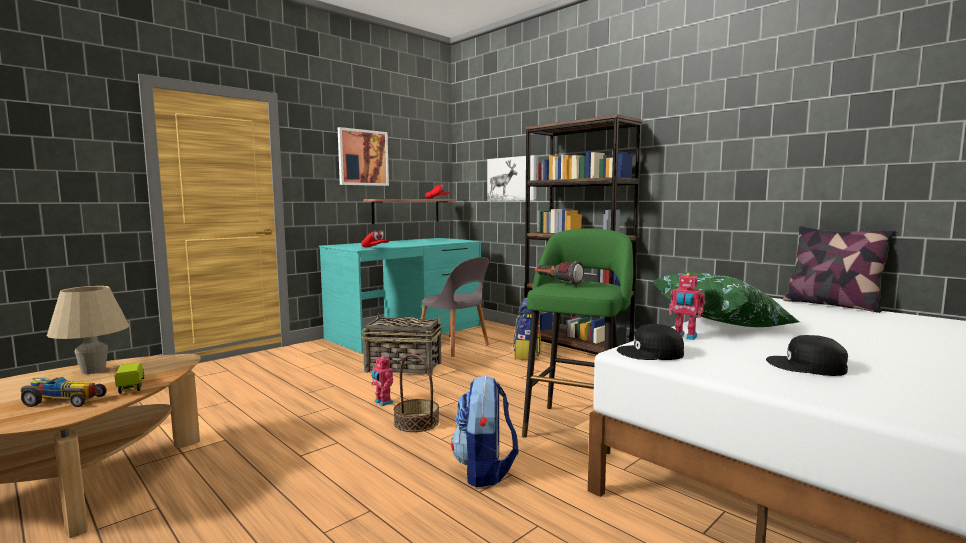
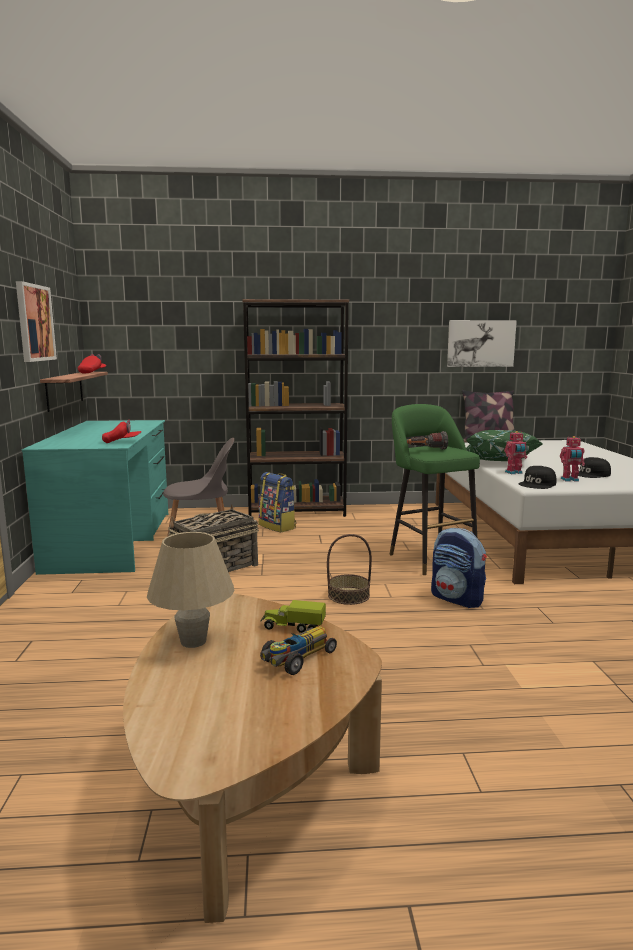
camera: 50 degrees left, 5 degrees up
toy robot [371,355,393,406] -> toy robot moved to [560,436,585,481]
picture [487,155,537,201] -> picture moved to [447,320,517,367]

